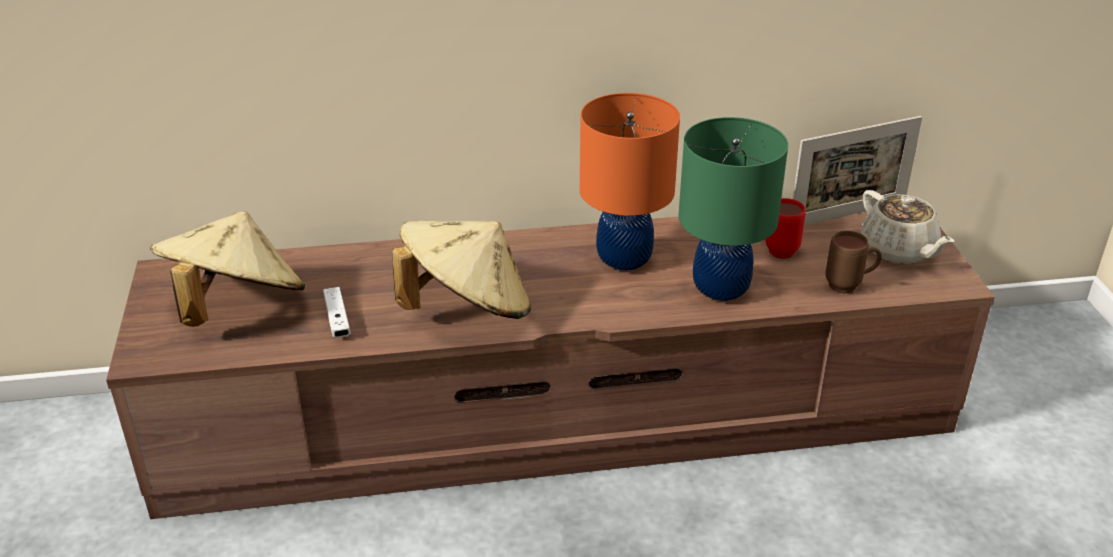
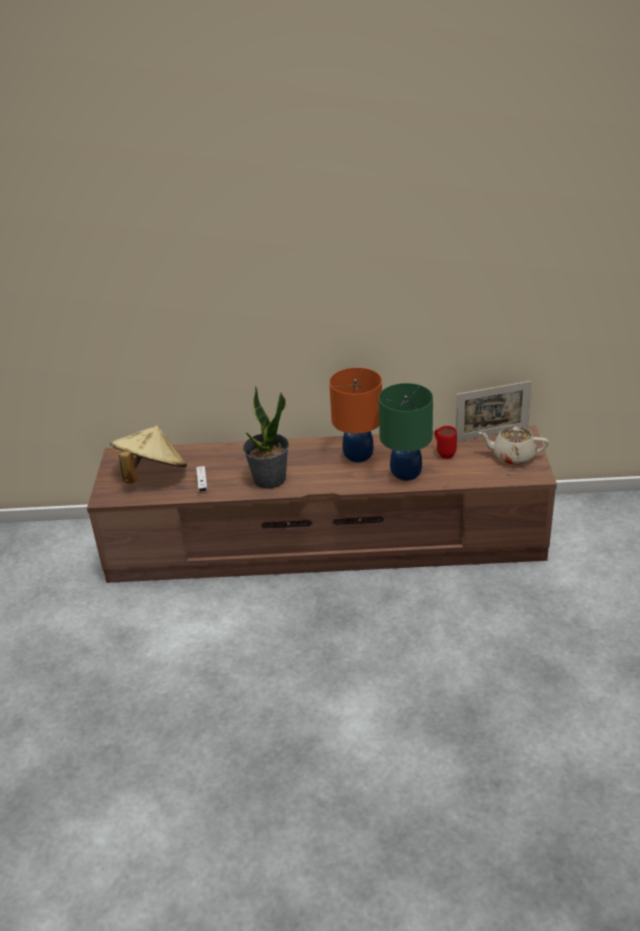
camera: 10 degrees right, 0 degrees up
beige hat [392,221,531,319] -> potted plant [243,386,289,489]
brown mug [826,231,882,294] -> none
beige teapot [861,190,954,264] -> beige teapot turned 120 degrees clockwise [478,426,549,465]

